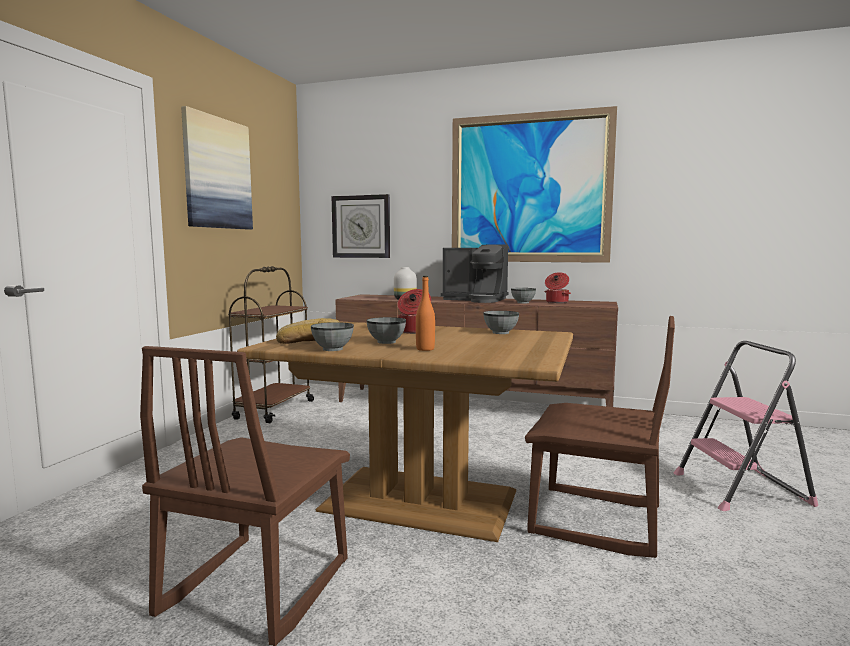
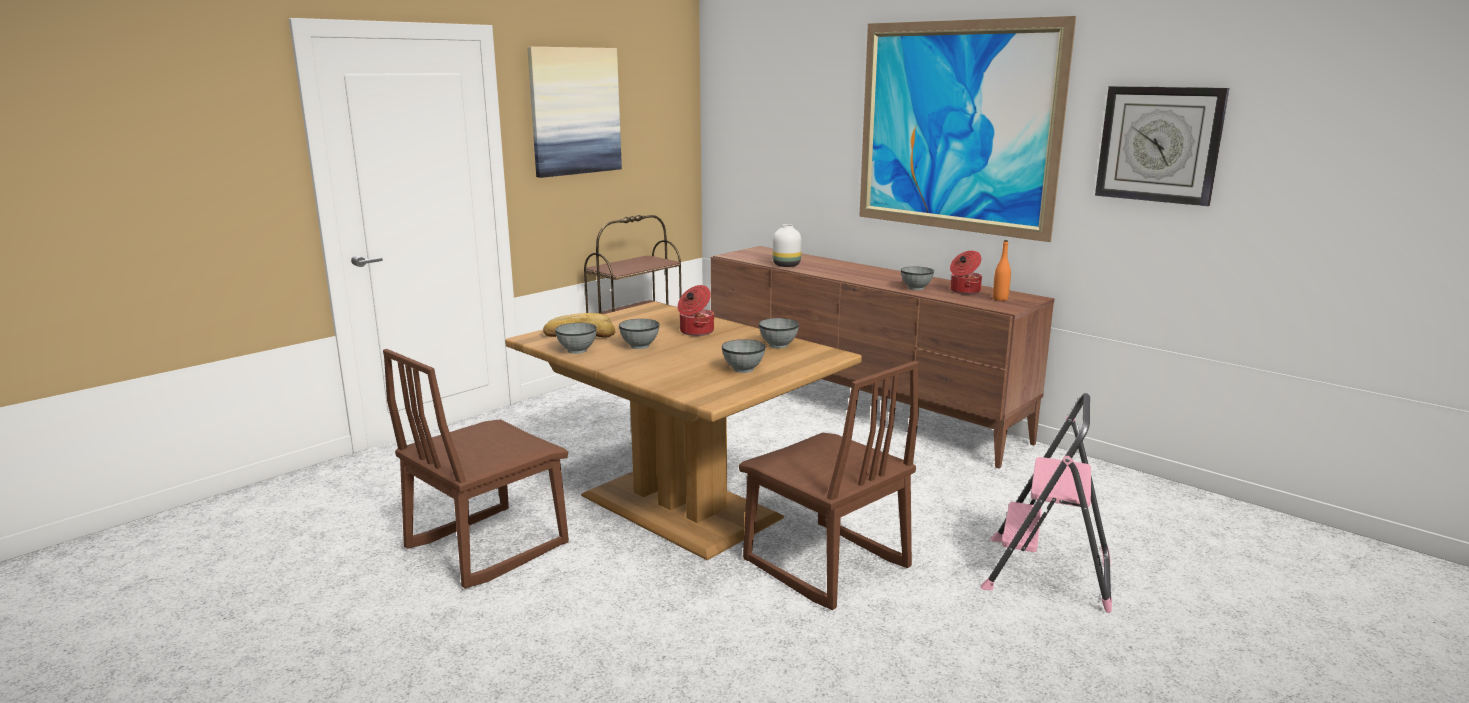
camera: 25 degrees right, 10 degrees up
wall clock [332,194,390,258] -> wall clock moved to [1095,86,1229,206]
orange bottle [416,276,435,351] -> orange bottle moved to [993,240,1011,301]
coffee machine [441,245,508,303] -> none
none -> grey bowl [722,339,765,373]

